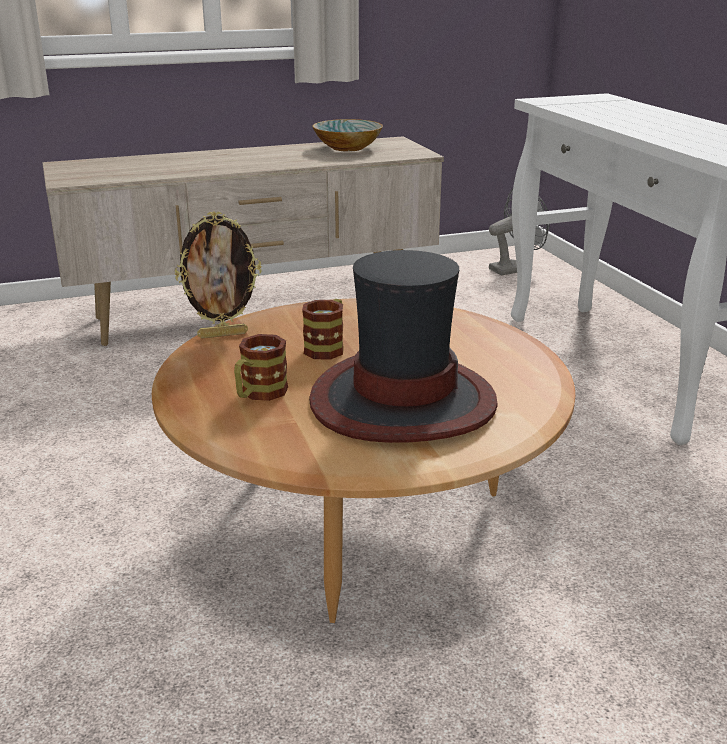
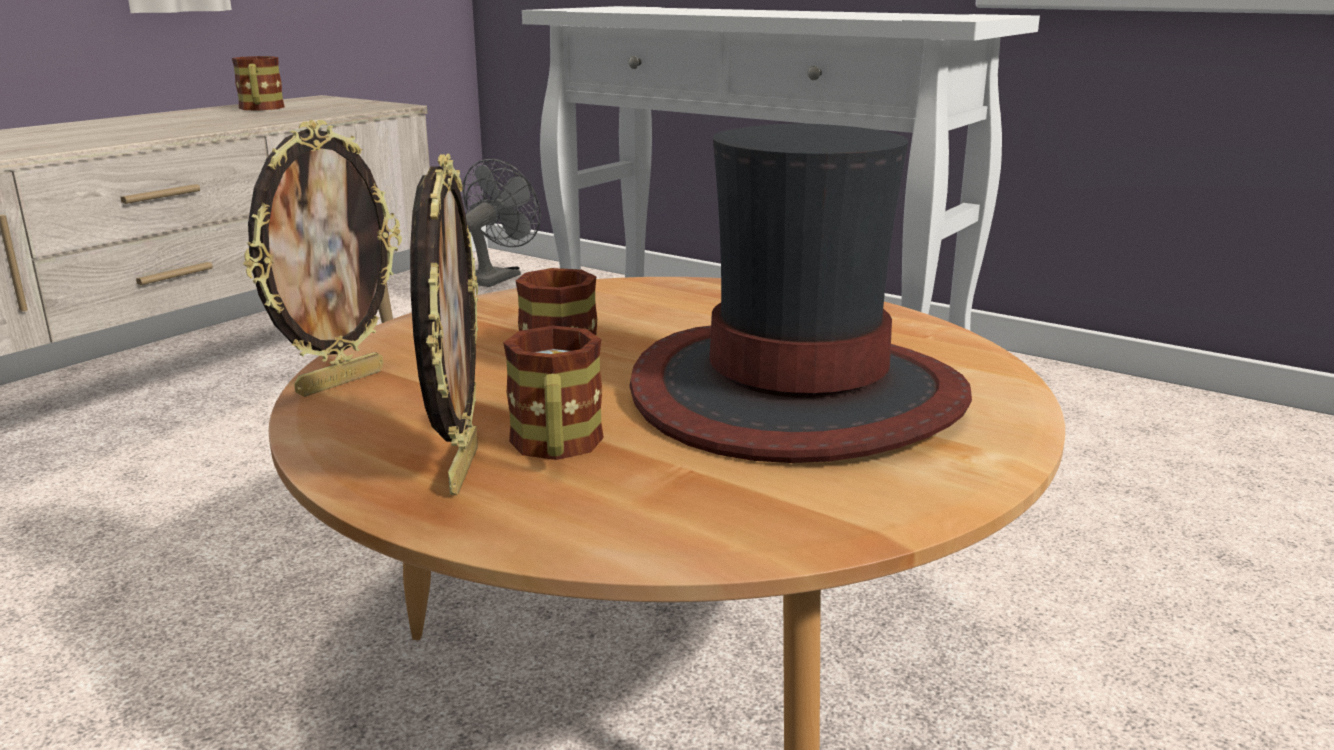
camera: 35 degrees left, 5 degrees down
bowl [313,119,383,152] -> mug [232,56,285,111]
none -> picture frame [410,154,478,495]

